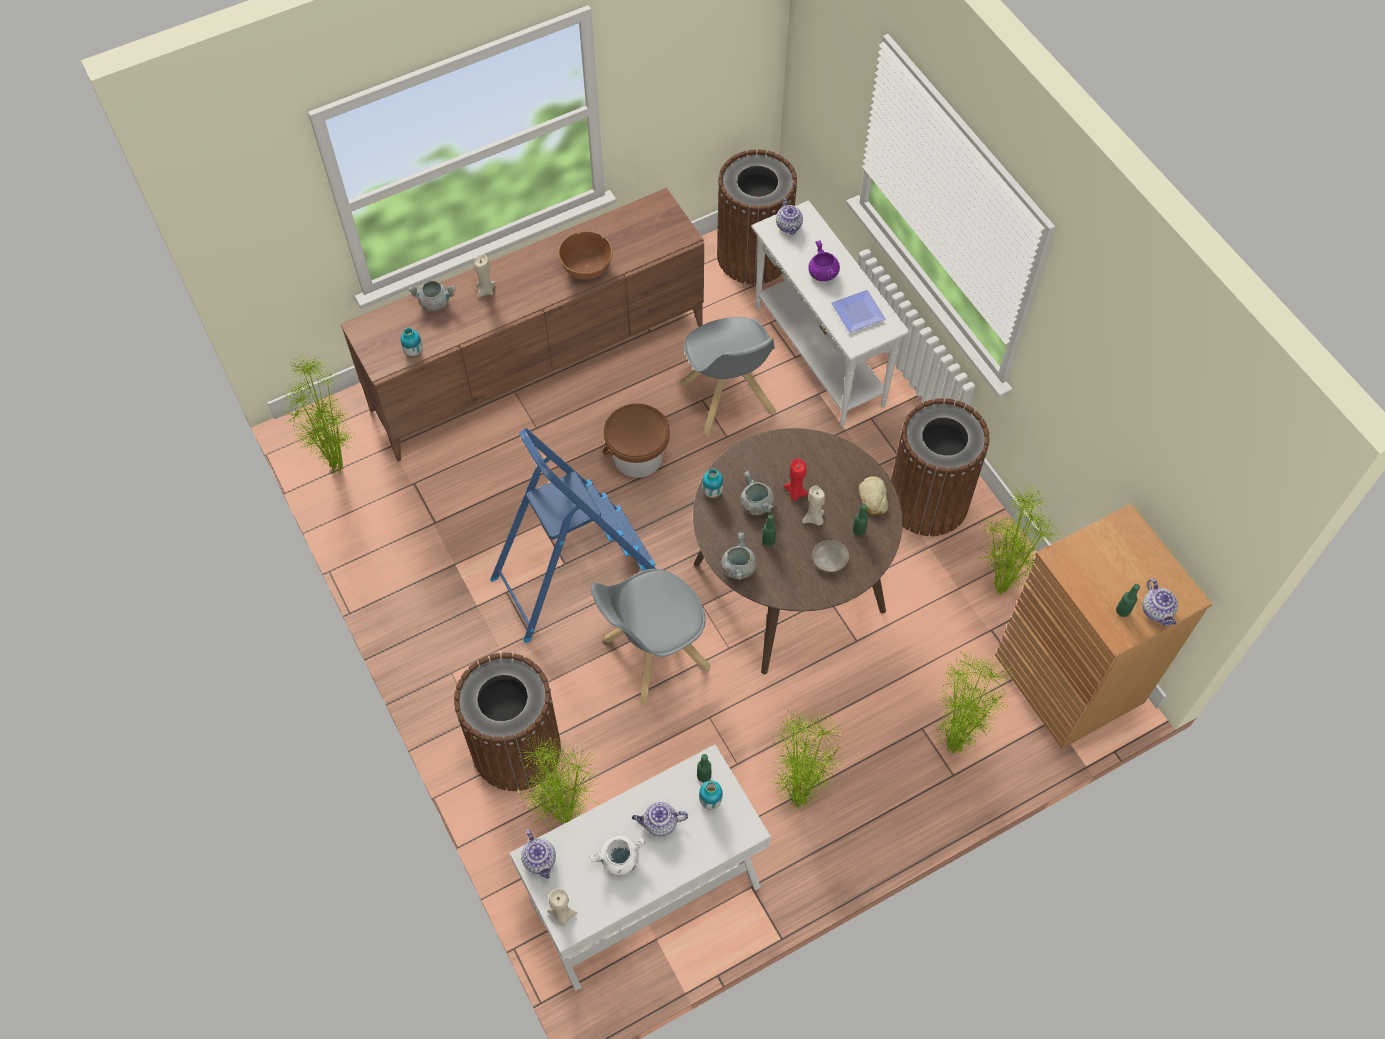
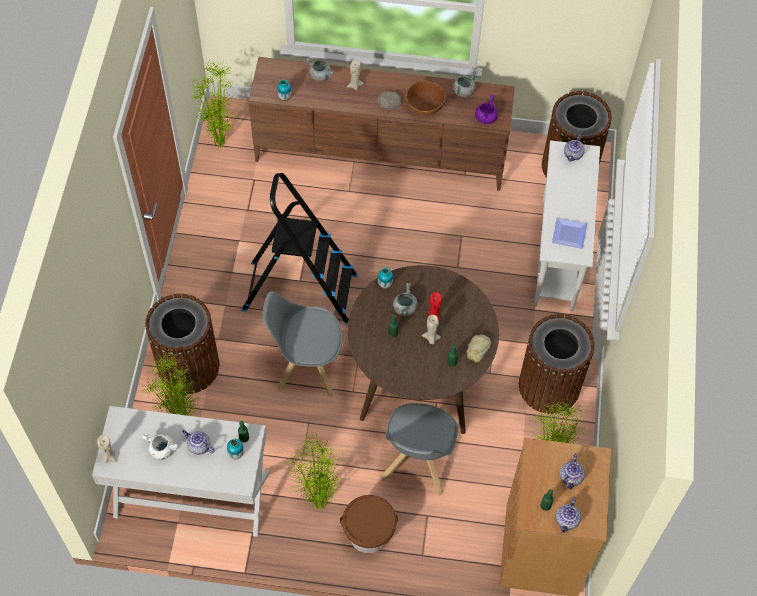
camera: 35 degrees right, 0 degrees up
blue step ladder [490,428,656,643] -> black step ladder [241,173,358,324]
teapot [521,829,556,879] -> teapot moved to [560,453,585,489]
brown bucket [602,404,670,478] -> brown bucket moved to [340,495,398,553]
grey chair [680,317,776,437] -> grey chair moved to [381,403,458,495]
grey cooking pot [721,532,757,580] -> grey cooking pot moved to [453,70,477,98]
purple cooking pot [808,240,840,281] -> purple cooking pot moved to [475,95,498,124]
beige plate [812,540,849,572] -> beige plate moved to [378,91,401,110]
potted plant [932,651,1013,754] -> none

